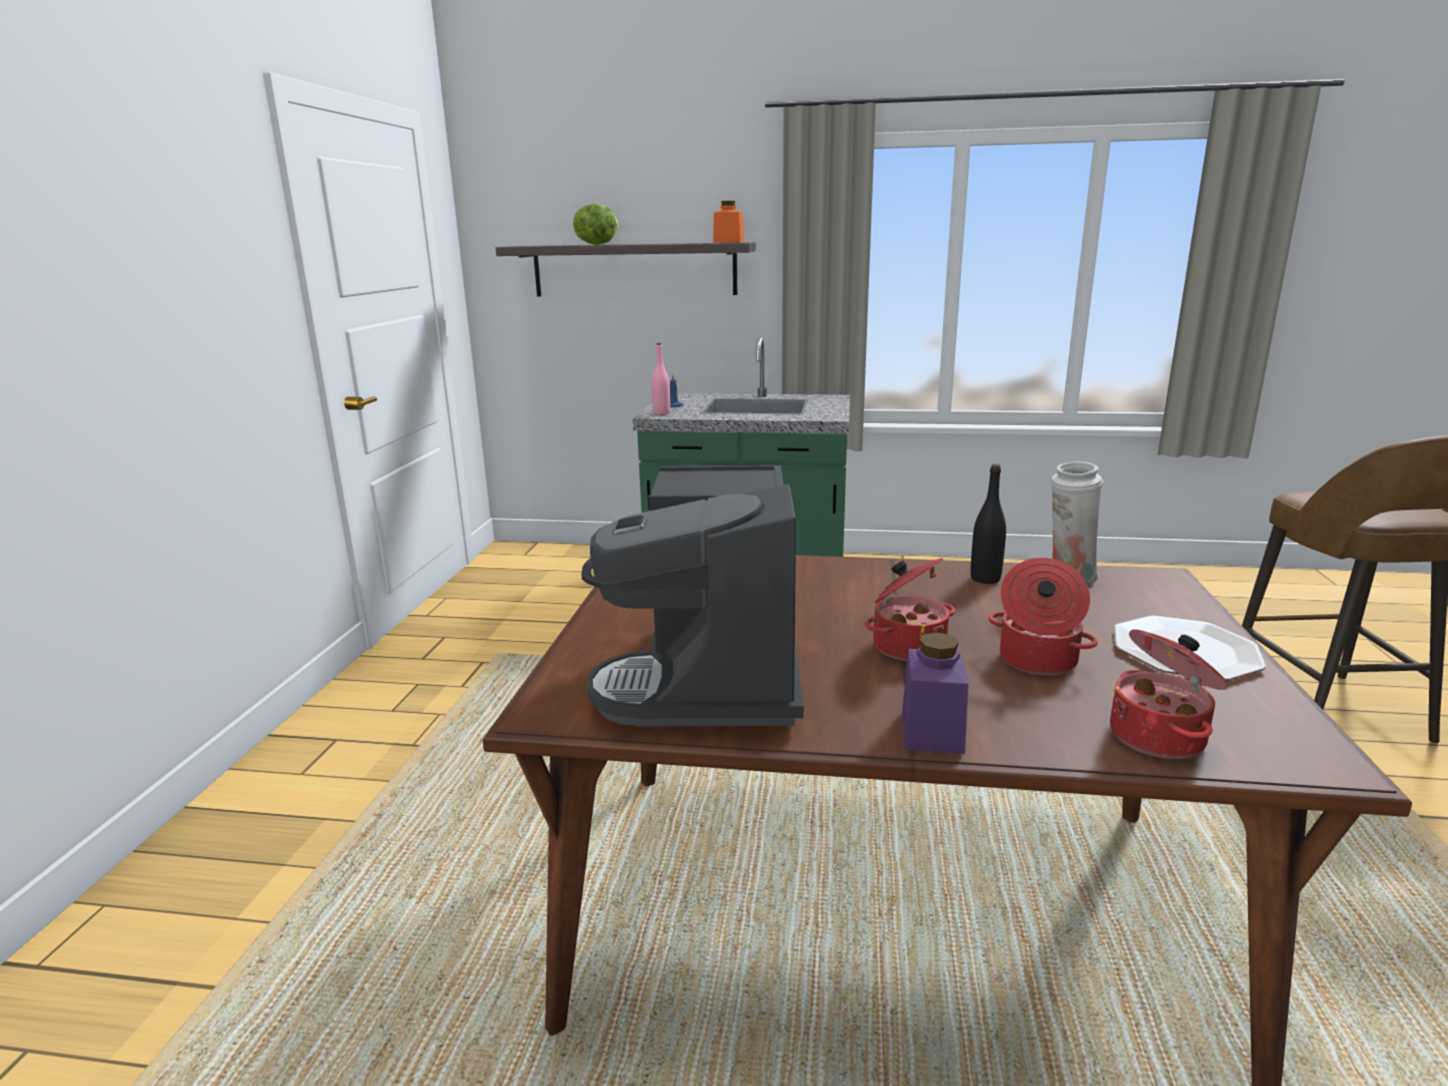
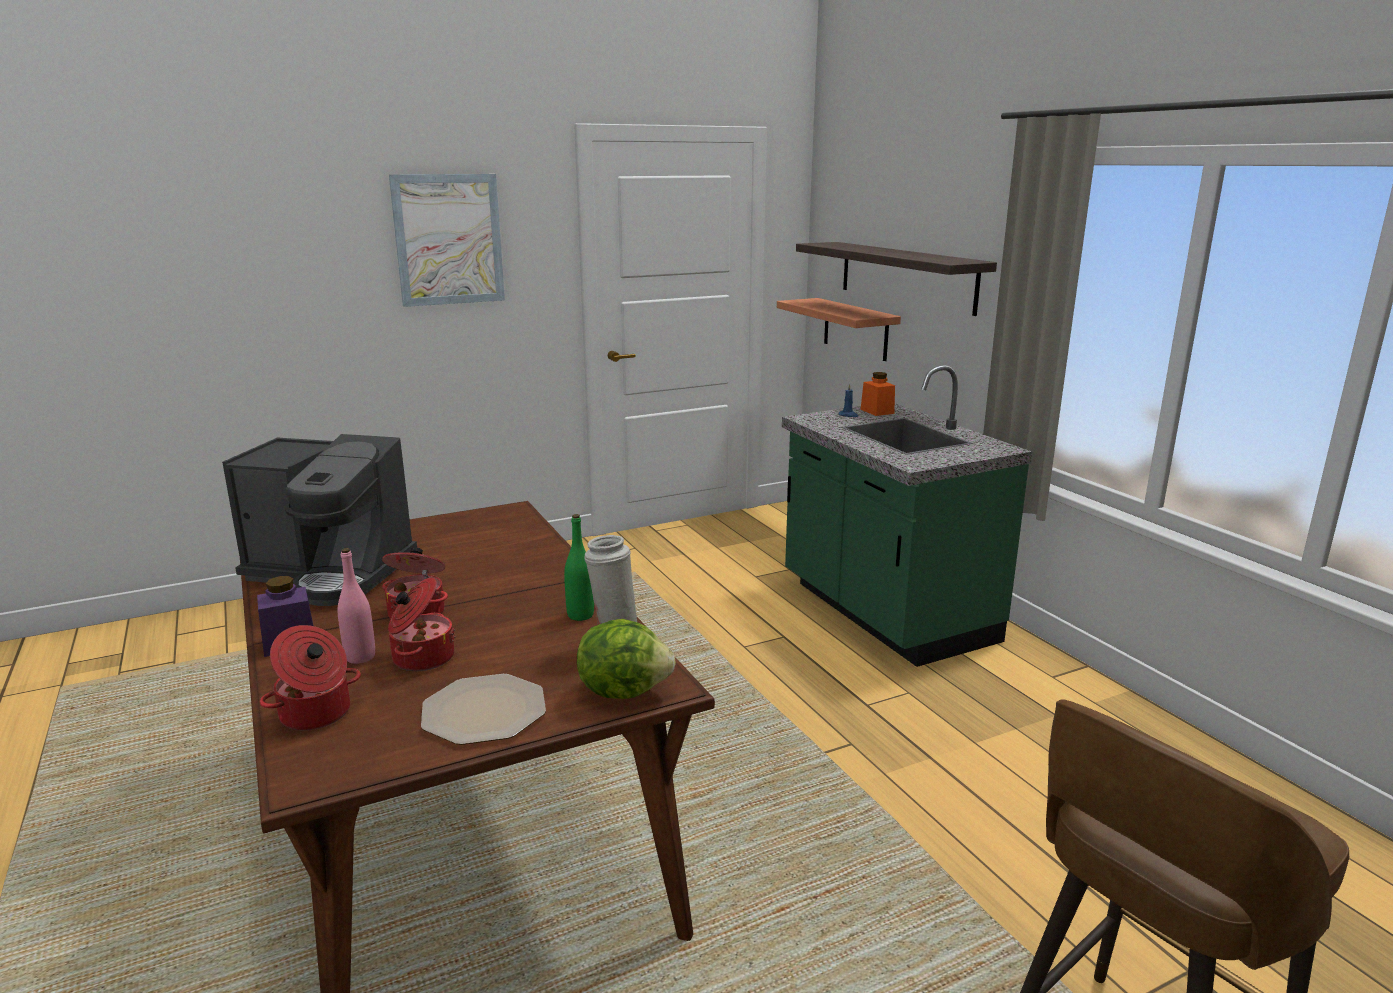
camera: 55 degrees right, 0 degrees up
lettuce [573,204,619,245] -> lettuce moved to [577,619,676,699]
coffee machine [581,465,804,726] -> coffee machine turned 135 degrees counterclockwise [222,434,417,606]
pink bottle [651,343,670,415] -> pink bottle moved to [337,548,375,664]
orange jar [713,201,744,243] -> orange jar moved to [861,372,895,416]
black bottle [971,464,1006,584] -> green bottle [564,514,594,621]
none -> picture [389,174,505,307]
none -> shelf [777,298,901,361]

